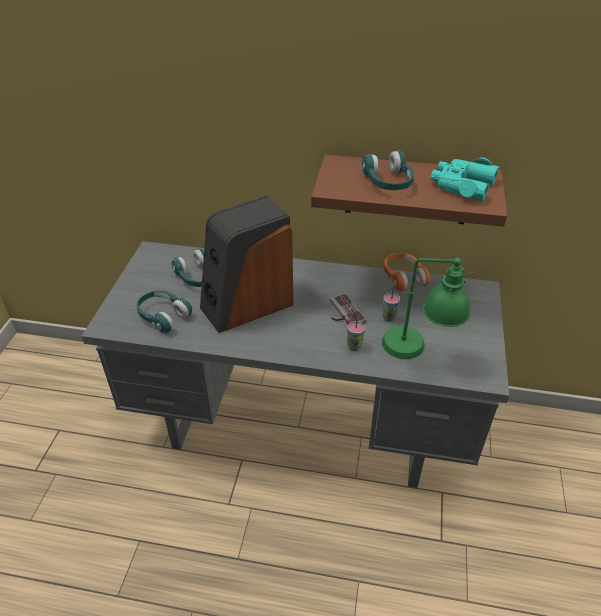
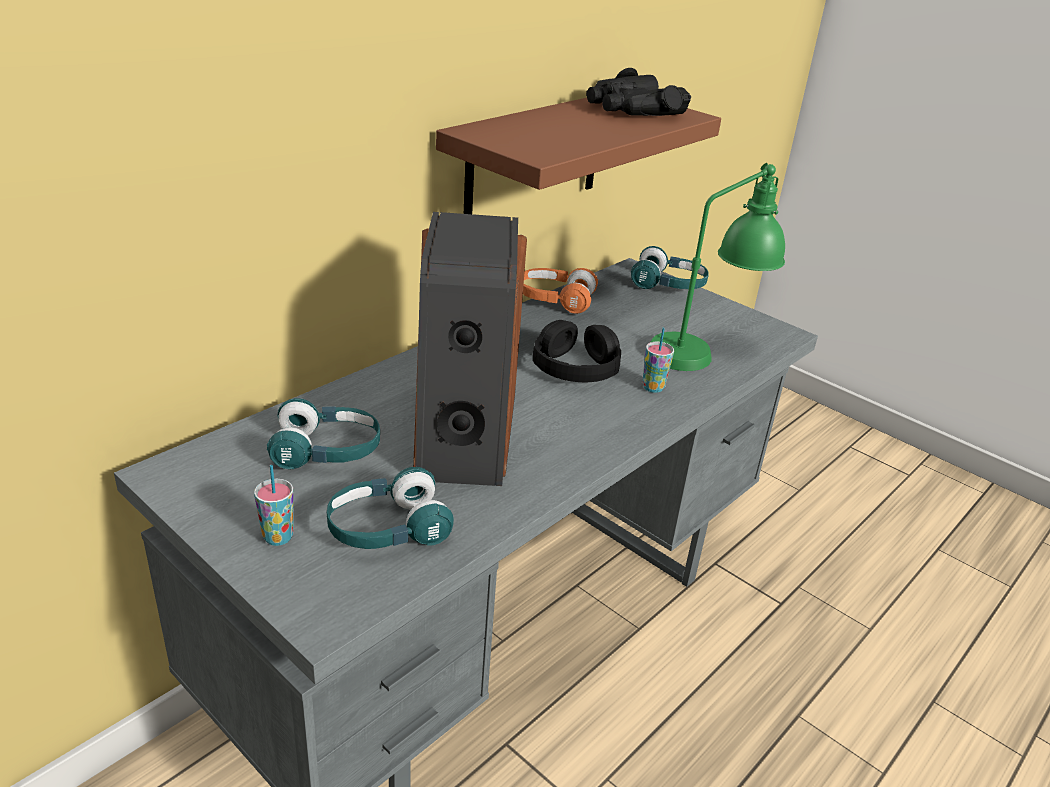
camera: 60 degrees left, 10 degrees down
game controller [330,293,366,325] -> black headphones [533,320,621,382]
turquoise headphones [362,150,414,190] -> turquoise headphones moved to [631,246,709,289]
cup [383,287,400,322] -> cup moved to [254,465,294,546]
turquoise binoculars [430,157,500,202] -> black binoculars [586,68,691,116]

